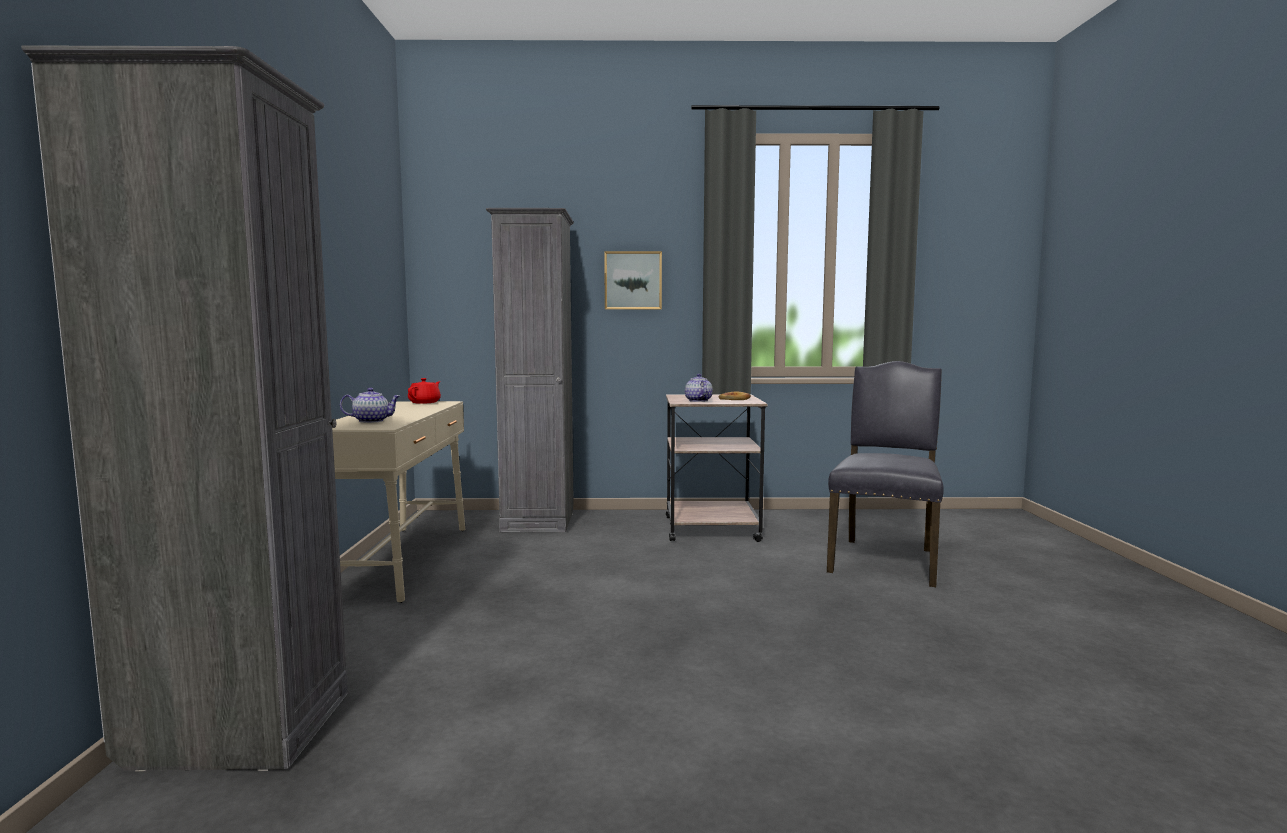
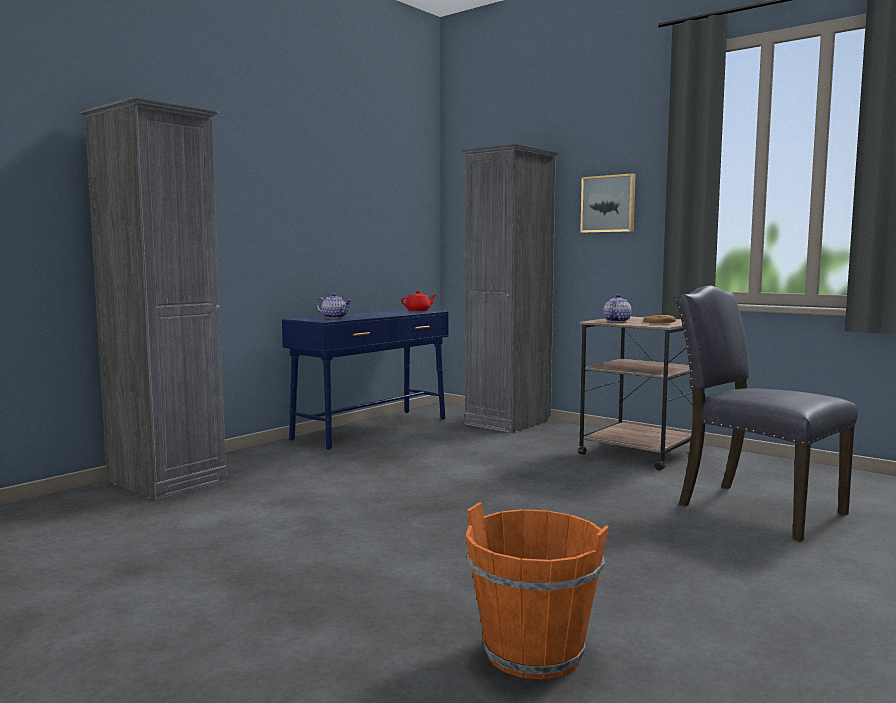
camera: 40 degrees right, 0 degrees up
beige console table [332,401,465,603] -> blue console table [282,309,449,450]
grey chair [827,361,944,587] -> grey chair turned 105 degrees counterclockwise [675,285,858,542]
none -> orange bucket [465,502,609,679]

